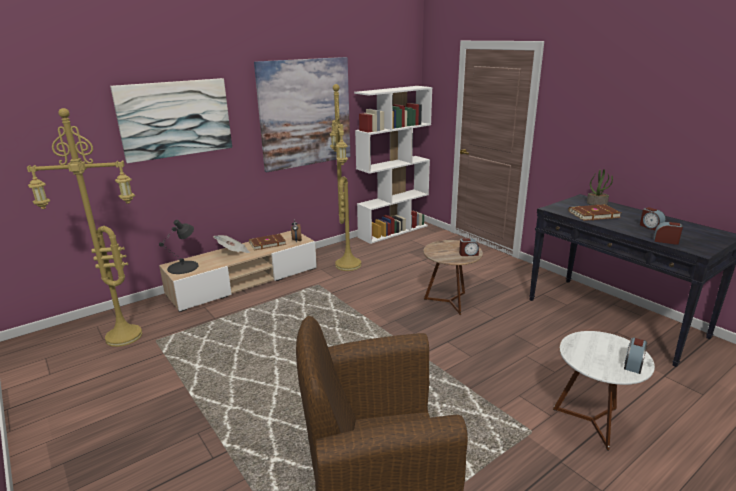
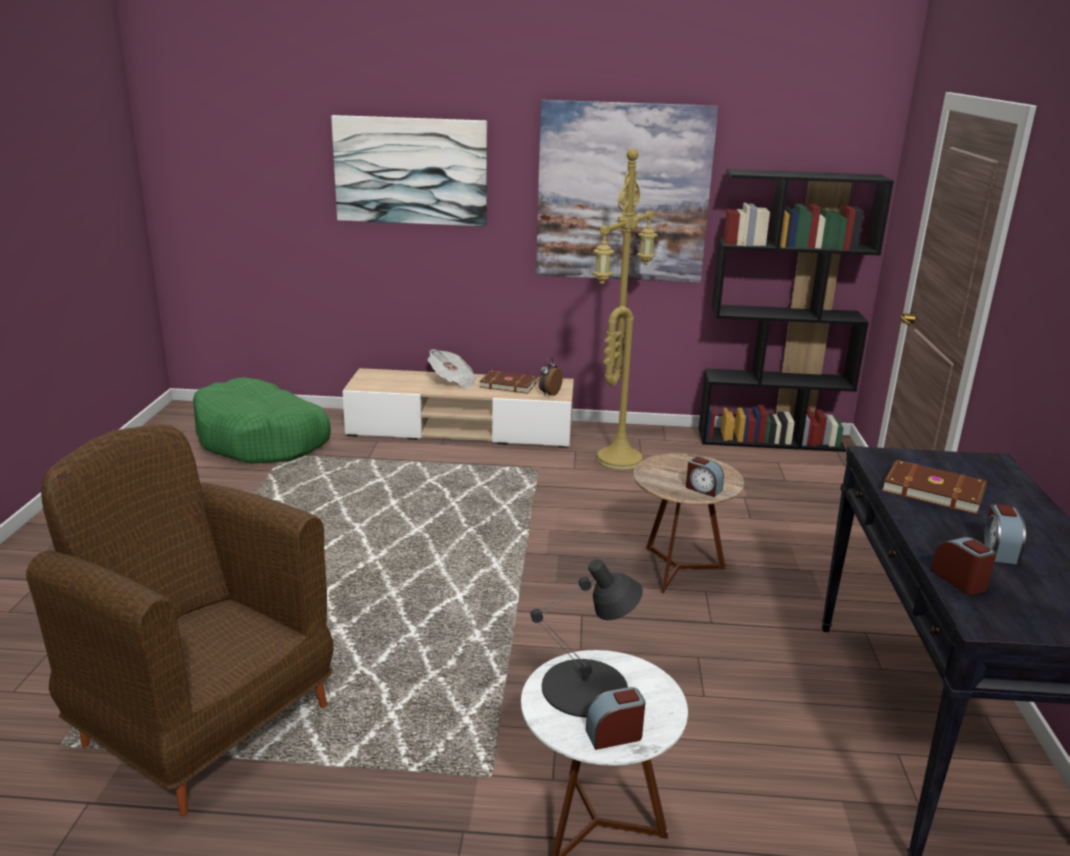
camera: 40 degrees right, 0 degrees up
yellow floor lamp [27,108,142,347] -> green dog bed [193,377,331,464]
black table lamp [159,220,199,274] -> black table lamp moved to [531,559,643,718]
white bookcase [354,86,432,244] -> black bookcase [698,169,894,452]
potted plant [587,169,613,205] -> none

